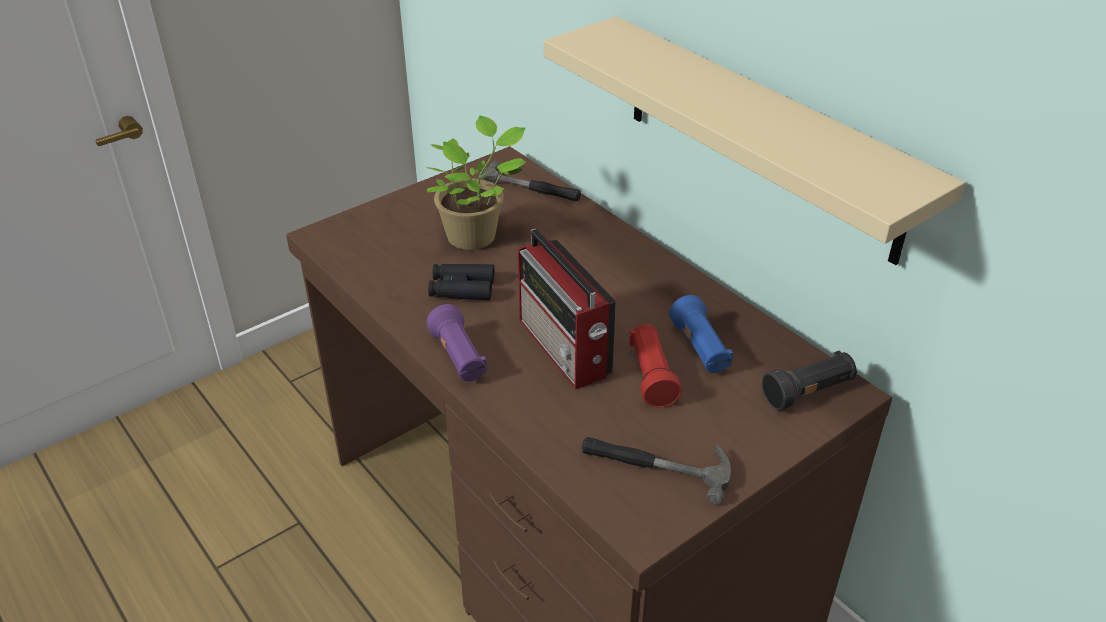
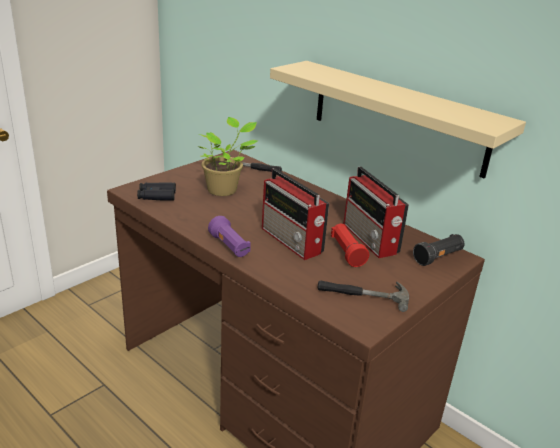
camera: 10 degrees left, 10 degrees down
black binoculars [428,264,495,300] -> black binoculars moved to [137,183,176,201]
blue flashlight [669,295,733,373] -> radio [343,167,409,258]

